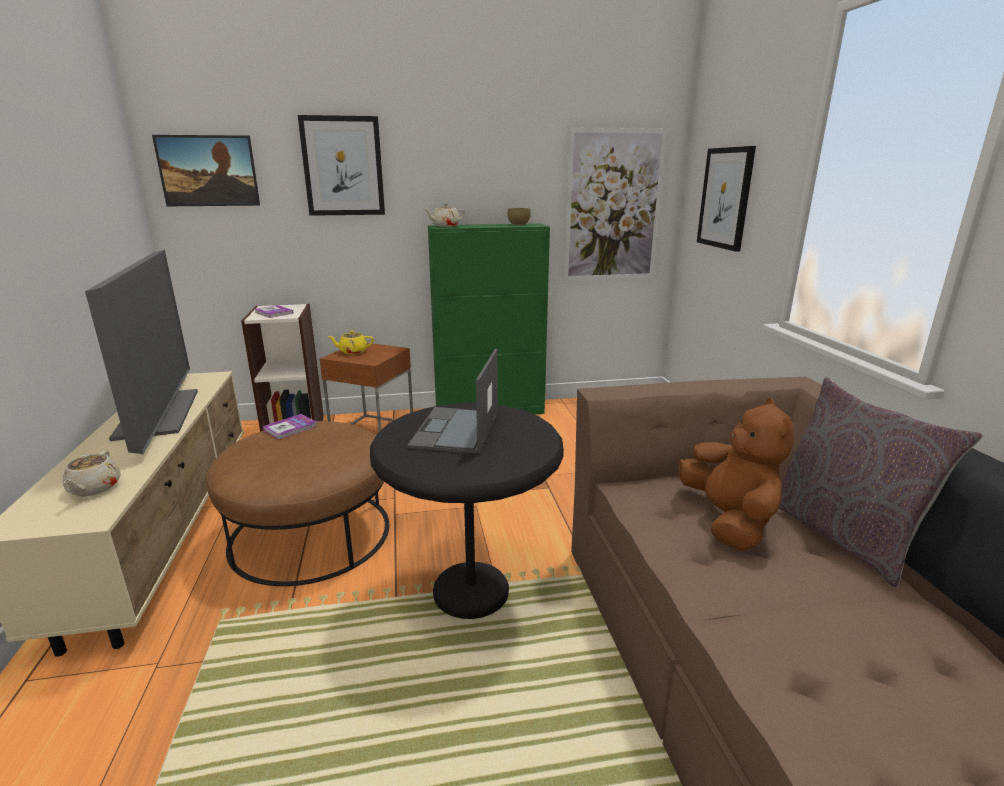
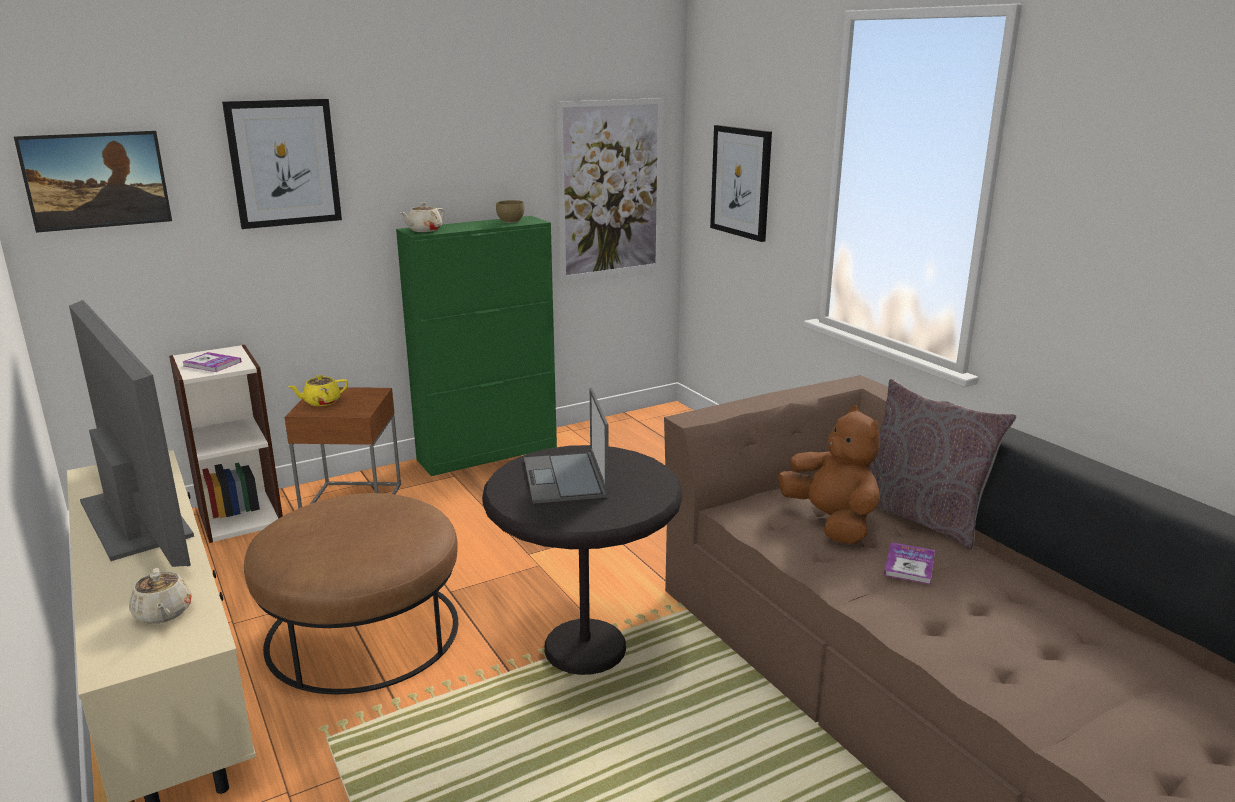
camera: 20 degrees left, 0 degrees up
book [262,414,317,439] -> book moved to [884,542,935,585]

